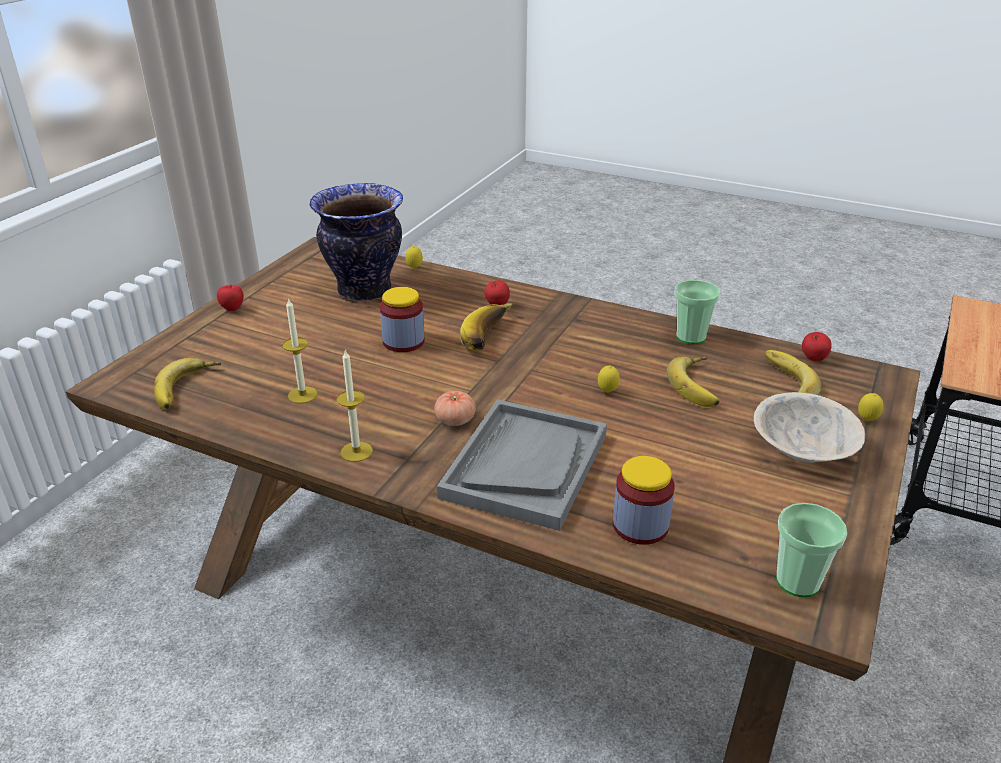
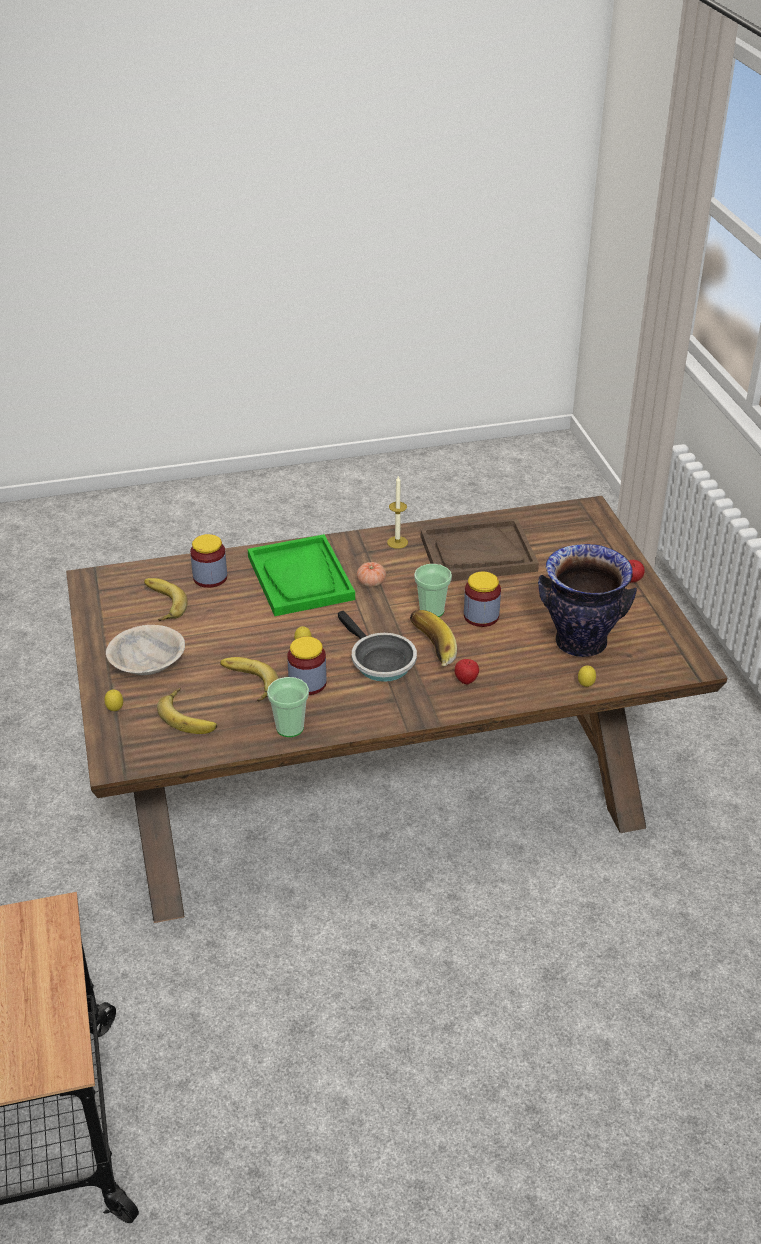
camera: 140 degrees right, 5 degrees up
banana [154,358,221,409] -> banana moved to [144,578,188,621]
candle [282,298,318,403] -> brown tray [421,518,539,581]
grey tray [437,399,607,531] -> green tray [248,534,355,616]
cup [776,503,847,597] -> cup moved to [414,564,452,617]
apple [802,332,832,361] -> none
none -> jar [287,637,327,695]
none -> frying pan [337,611,417,682]

